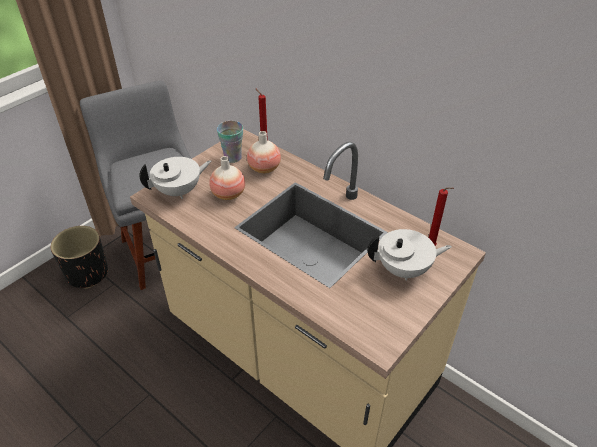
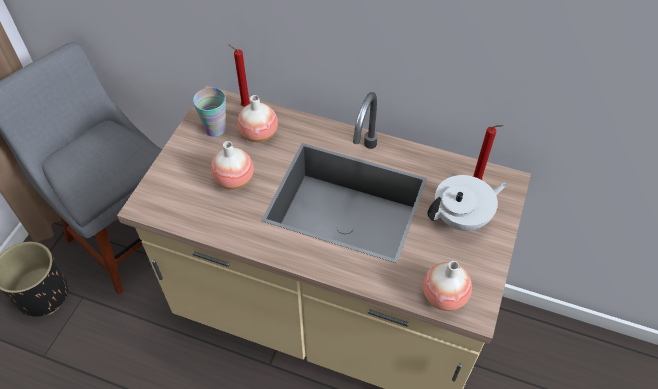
camera: 20 degrees left, 10 degrees up
white teapot [139,157,211,199] -> none
none -> vase [423,261,472,311]

